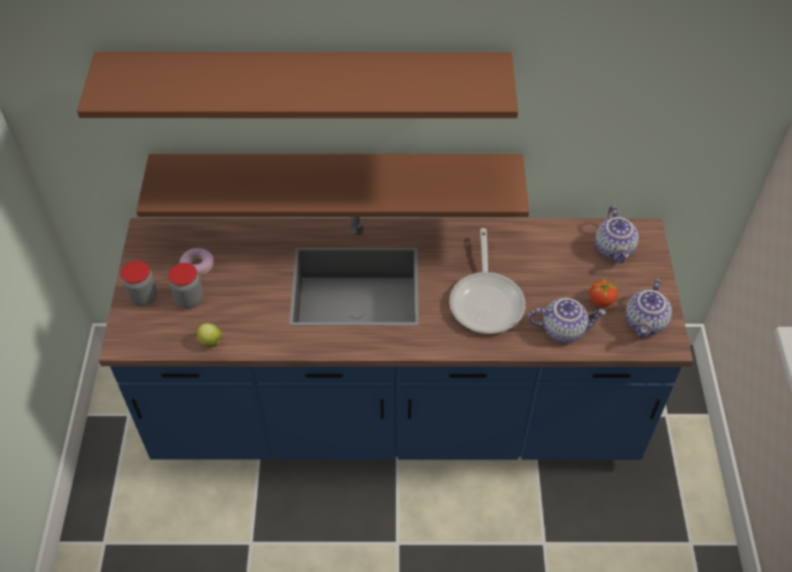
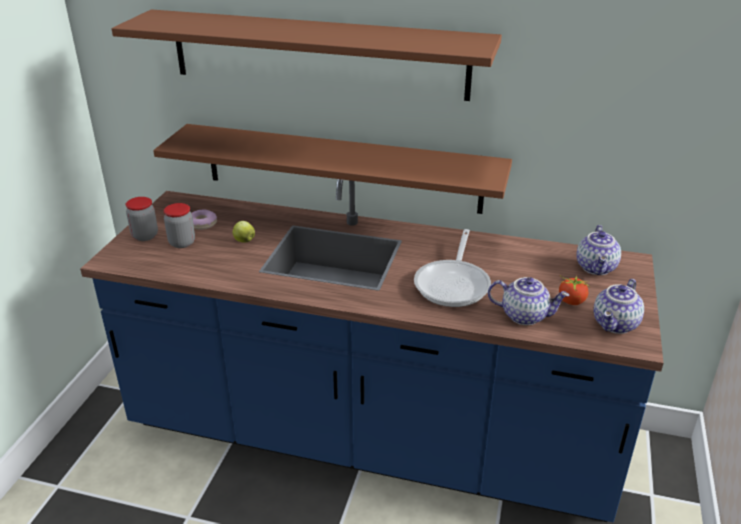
camera: 15 degrees right, 20 degrees down
apple [197,323,222,347] -> apple moved to [233,221,255,242]

